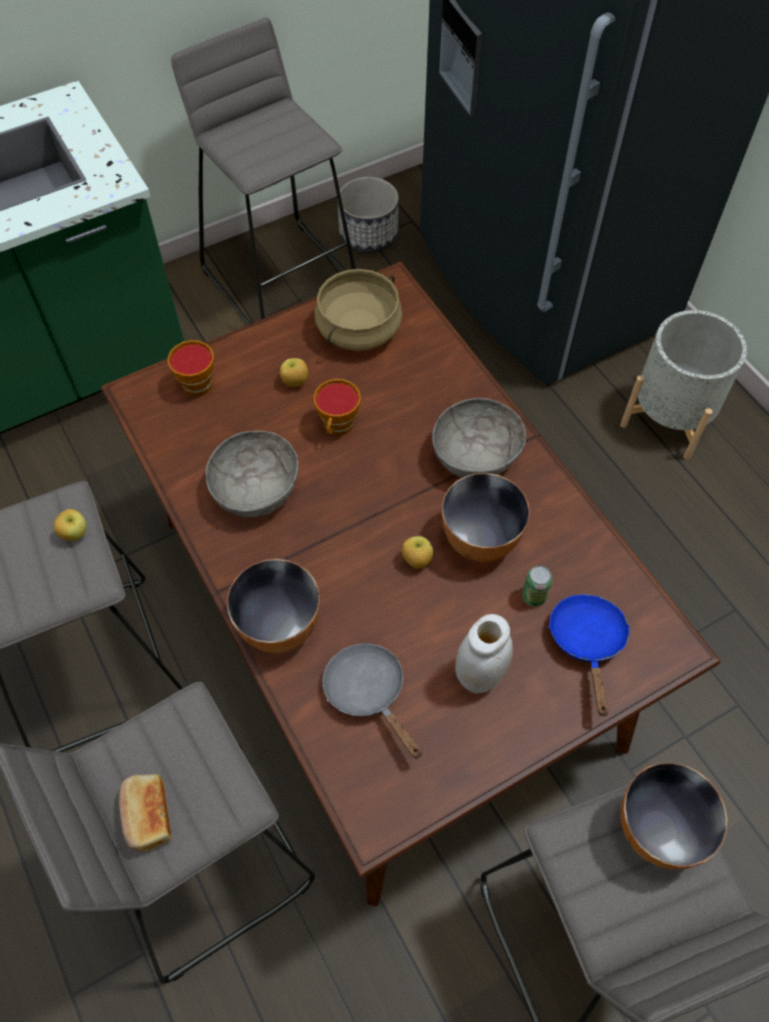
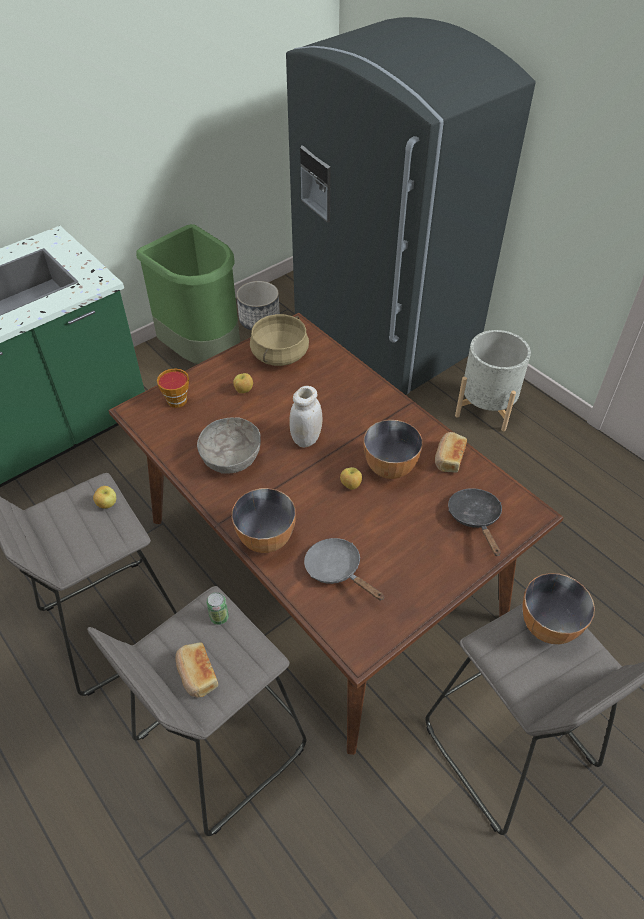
camera: 10 degrees left, 10 degrees down
grey stool [171,17,356,325] -> green trash can [136,224,240,364]
cup [313,379,361,436] -> none
grey bowl [432,398,526,478] -> none
white jar [455,614,513,693] -> white jar moved to [289,386,323,448]
can [522,565,553,606] -> can moved to [207,592,229,625]
blue frying pan [548,594,630,717] -> black frying pan [448,488,502,556]
none -> bread [435,432,467,473]

